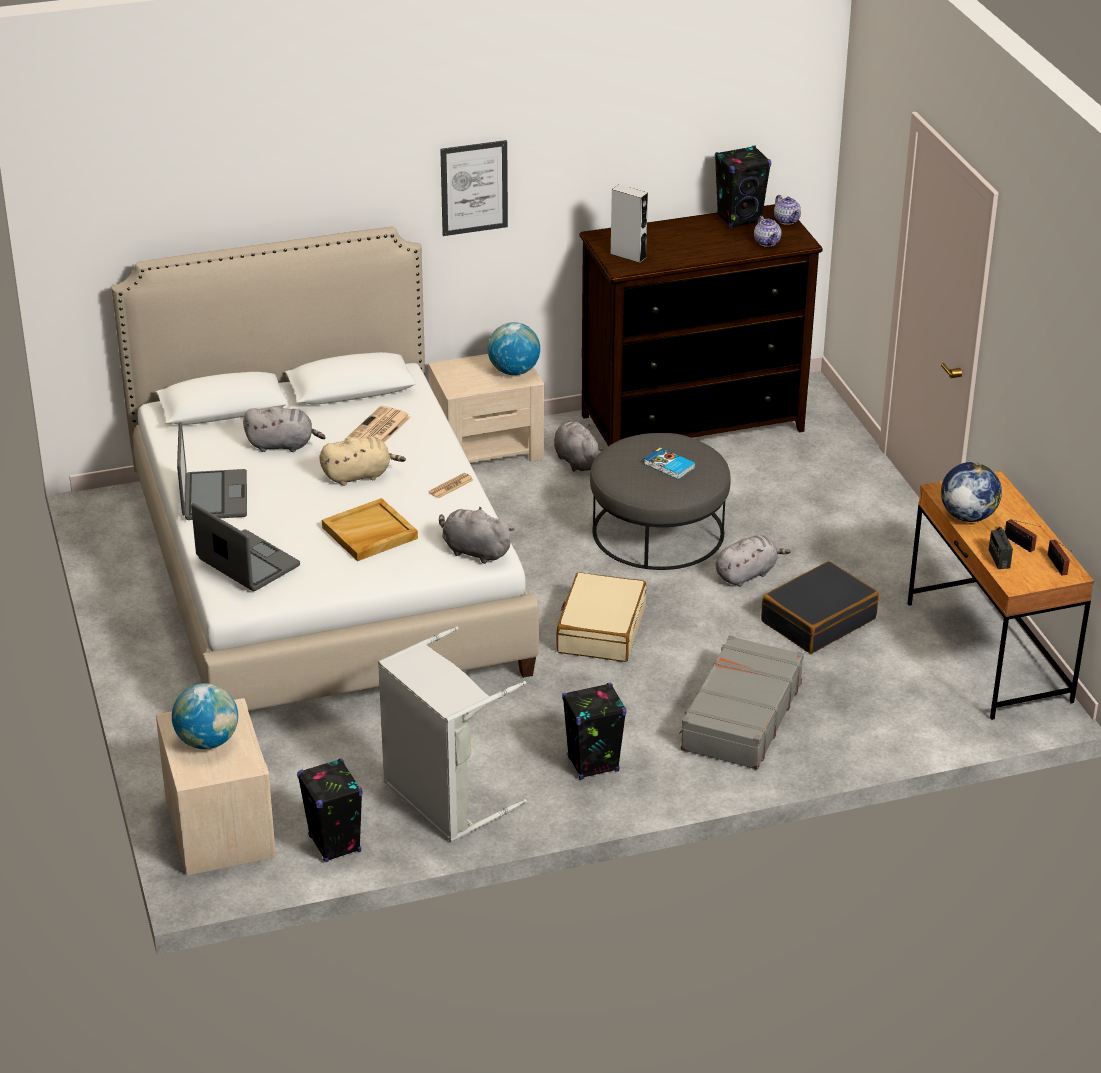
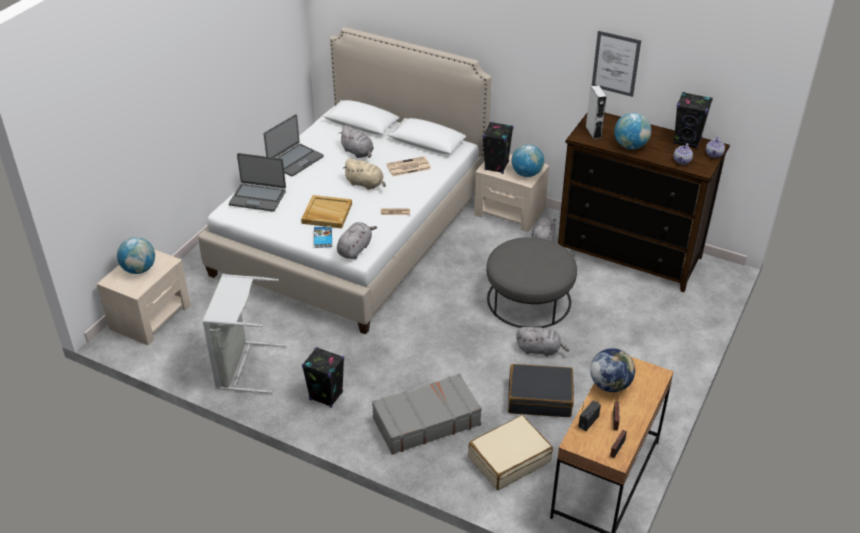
camera: 45 degrees right, 5 degrees up
laptop [191,503,300,591] -> laptop turned 105 degrees clockwise [229,153,286,212]
black speaker [297,758,363,862] -> black speaker moved to [483,122,513,174]
grey plush toy [439,506,515,564] -> grey plush toy turned 45 degrees clockwise [337,222,377,259]
picture [440,140,508,236] -> picture moved to [592,31,641,97]
beige suitcase [557,572,646,662] -> beige suitcase moved to [468,415,553,490]
book [644,447,695,480] -> book moved to [314,226,332,248]
none -> globe [614,113,651,149]

